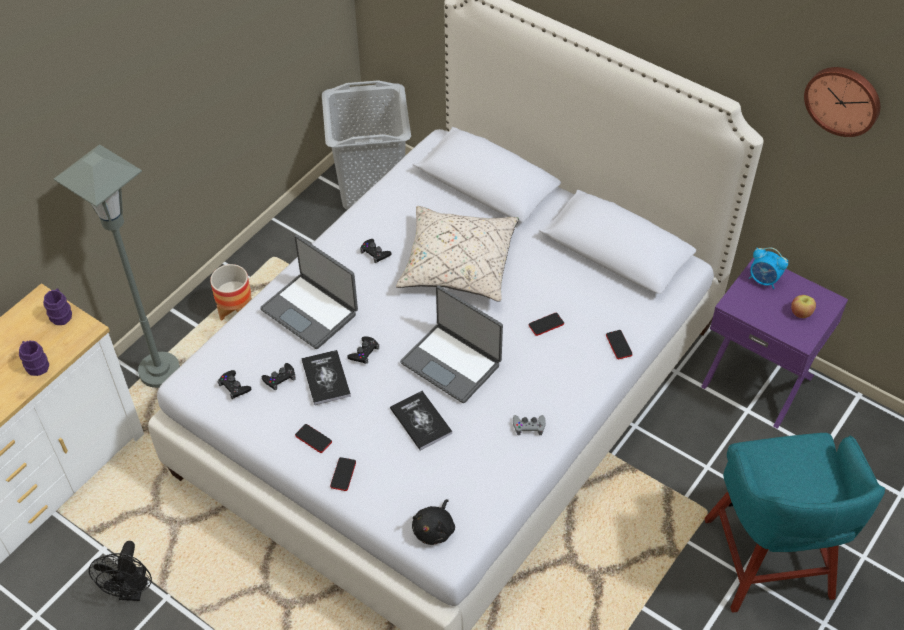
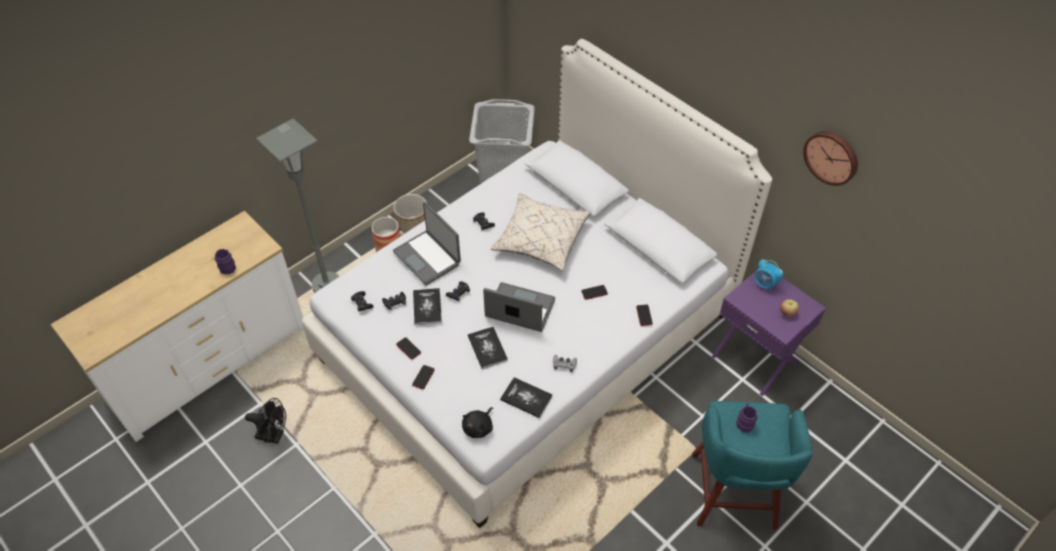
camera: 10 degrees right, 0 degrees up
purple mug [43,288,72,325] -> purple mug moved to [736,403,758,433]
black fan [89,541,152,601] -> black fan turned 90 degrees counterclockwise [245,398,286,444]
laptop [400,285,503,403] -> laptop turned 150 degrees clockwise [483,282,555,332]
none -> planter [393,194,427,233]
none -> book [500,377,553,418]

